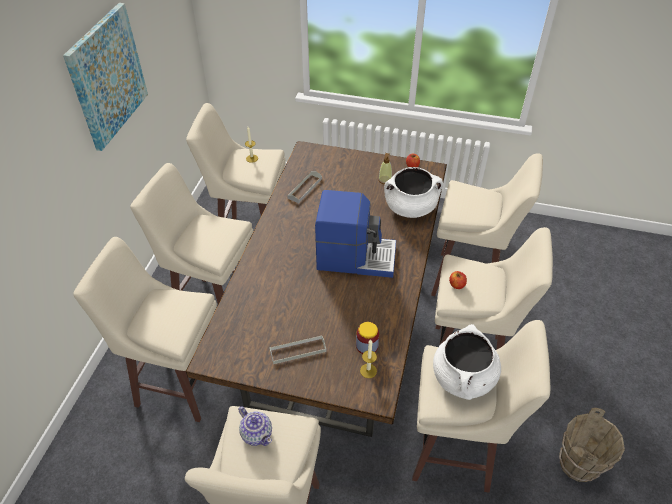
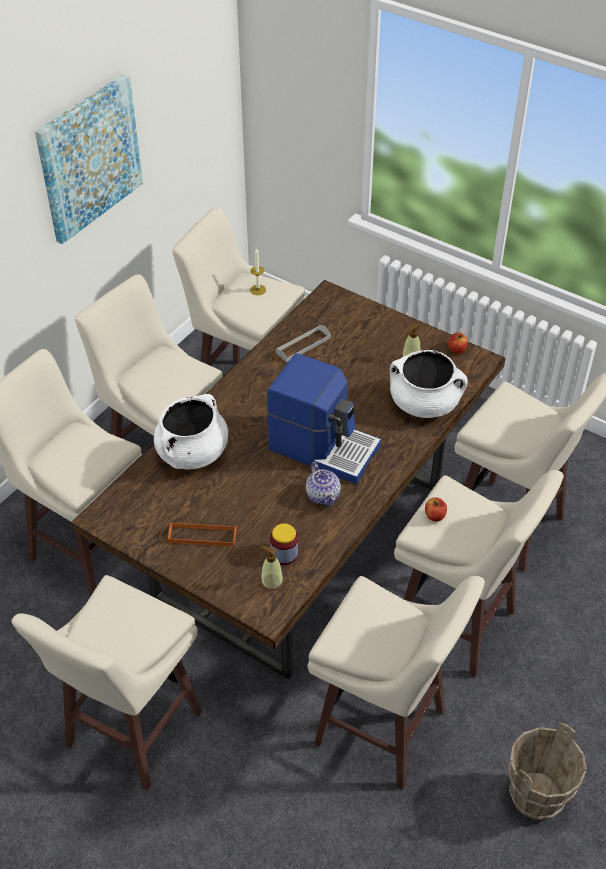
camera: 20 degrees right, 0 degrees up
teapot [238,406,272,446] -> teapot moved to [306,462,341,507]
grey tray [270,335,326,364] -> orange tray [168,522,237,547]
candle [360,340,377,378] -> soap dispenser [260,546,284,591]
white cooking pot [433,324,501,400] -> white cooking pot moved to [154,394,228,469]

